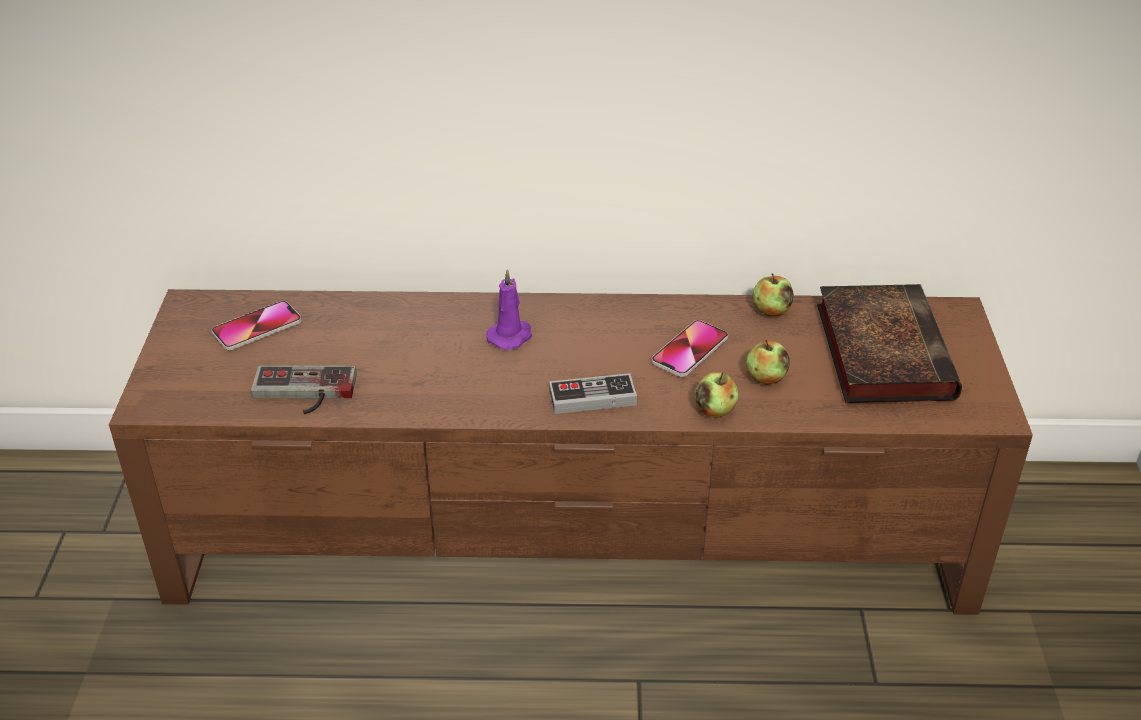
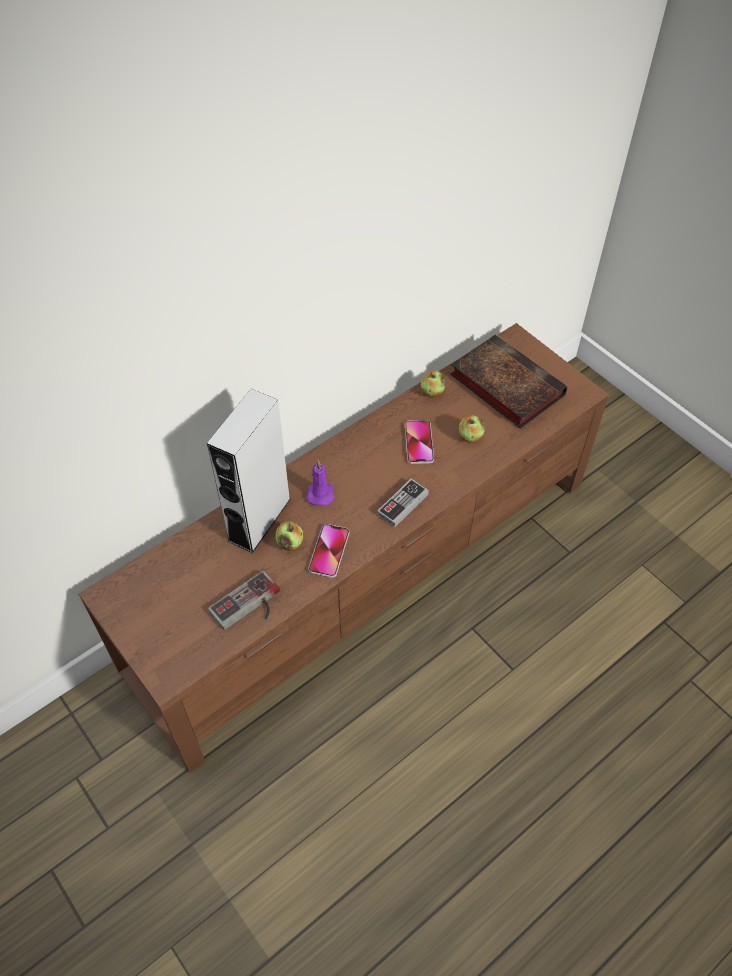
camera: 40 degrees left, 15 degrees up
phone [212,301,302,350] -> phone moved to [308,524,349,578]
apple [695,372,738,418] -> apple moved to [276,521,303,551]
none -> grey speaker [207,389,291,553]

